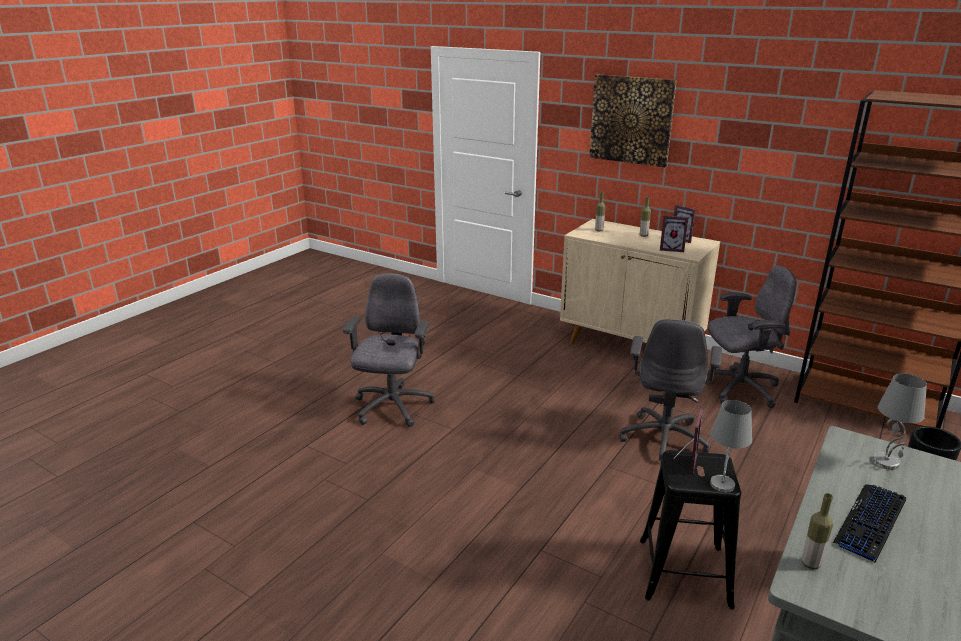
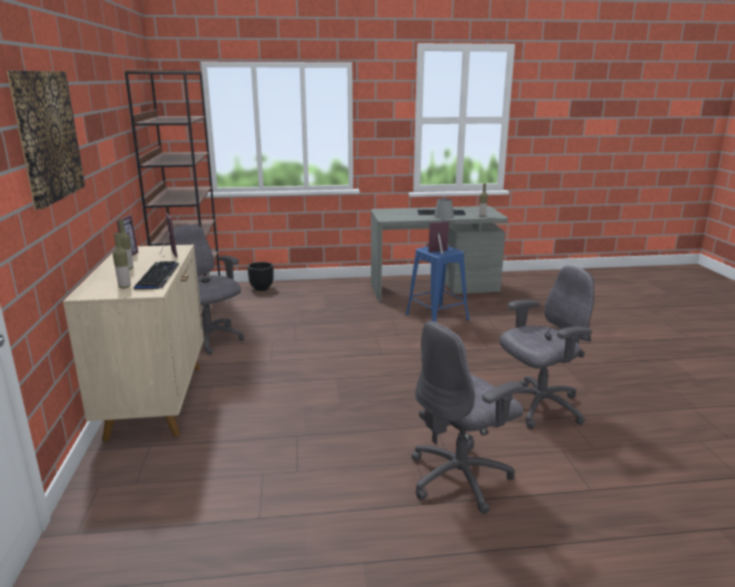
camera: 130 degrees left, 5 degrees down
grey office chair [620,319,722,463] -> grey office chair moved to [500,265,594,429]
black stool [640,450,741,610] -> blue stool [405,246,470,322]
grey table lamp [872,373,927,470] -> none
none -> keyboard [134,261,180,290]

